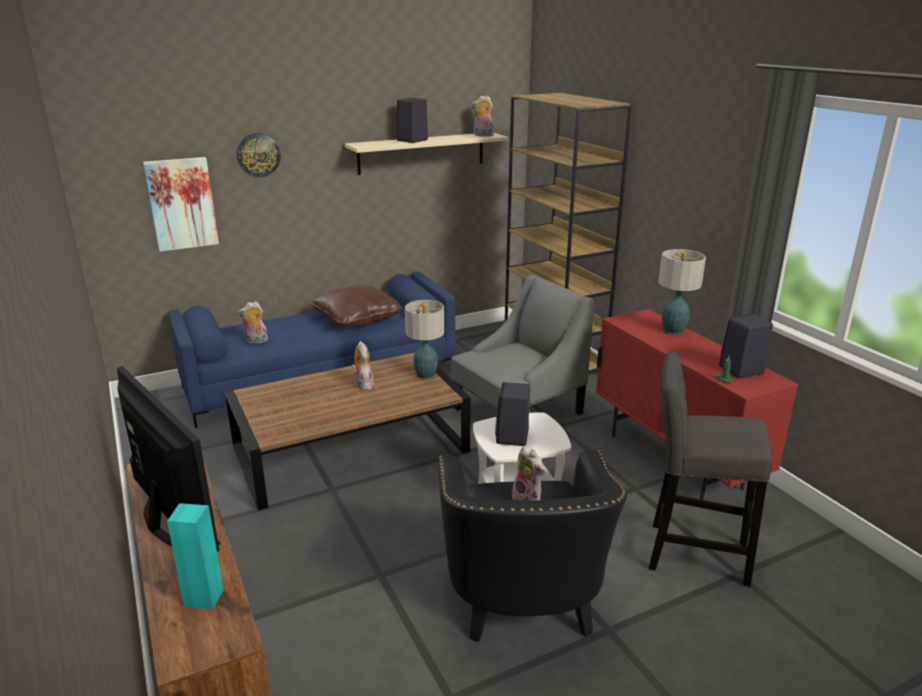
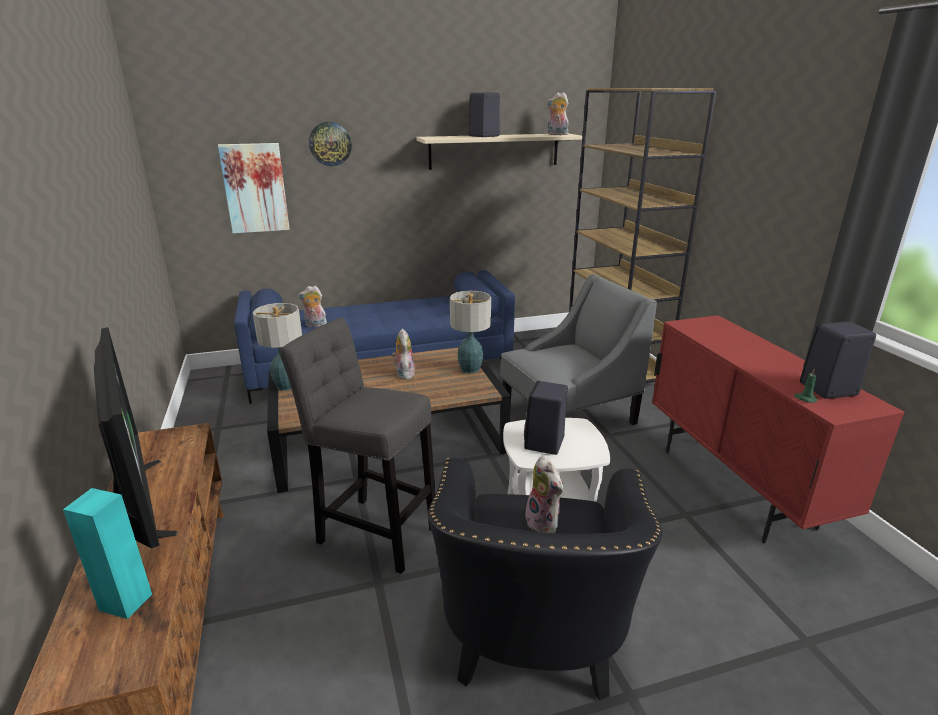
camera: 10 degrees right, 0 degrees up
brown pillow [311,285,402,327] -> none
grey stool [649,351,772,587] -> grey stool moved to [279,317,435,574]
table lamp [658,249,706,335] -> table lamp moved to [253,303,302,391]

